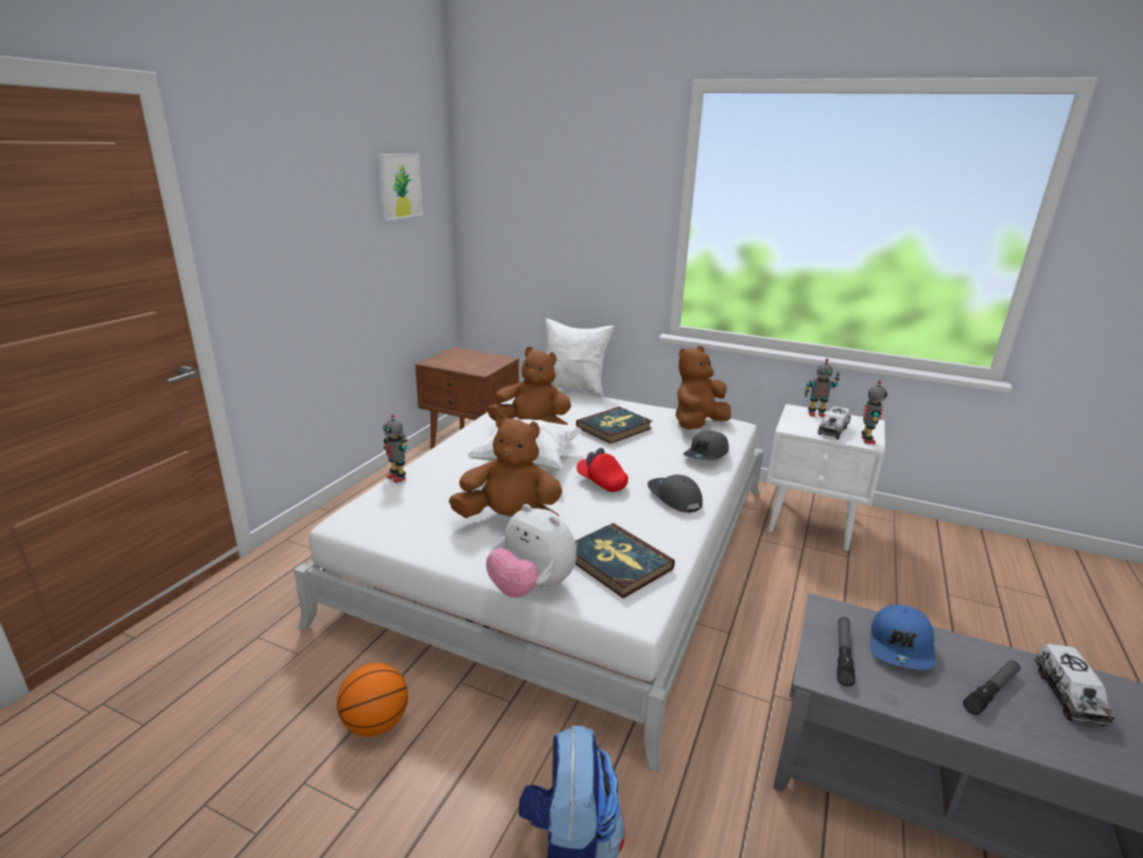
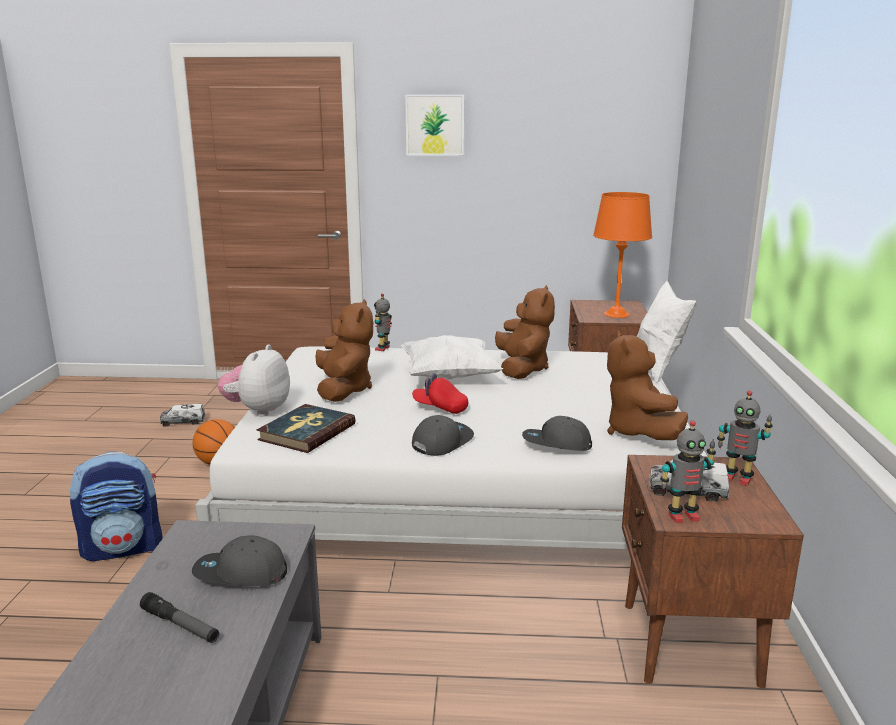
camera: 70 degrees right, 5 degrees down
picture [377,154,423,221] -> picture moved to [405,95,464,156]
book [576,407,652,444] -> none
red cap [577,448,628,492] -> red cap turned 90 degrees counterclockwise [412,373,468,414]
brown plush toy [676,346,731,430] -> brown plush toy turned 120 degrees counterclockwise [607,330,688,440]
white nightstand [766,404,885,550] -> brown nightstand [622,455,804,689]
toy robot [805,359,840,417] -> toy robot turned 45 degrees counterclockwise [717,391,773,486]
flashlight [837,617,855,686] -> none
blue cap [870,605,935,670] -> grey cap [192,535,287,586]
toy truck [1034,644,1115,726] -> toy truck moved to [160,404,205,427]
none -> orange table lamp [593,192,652,318]

